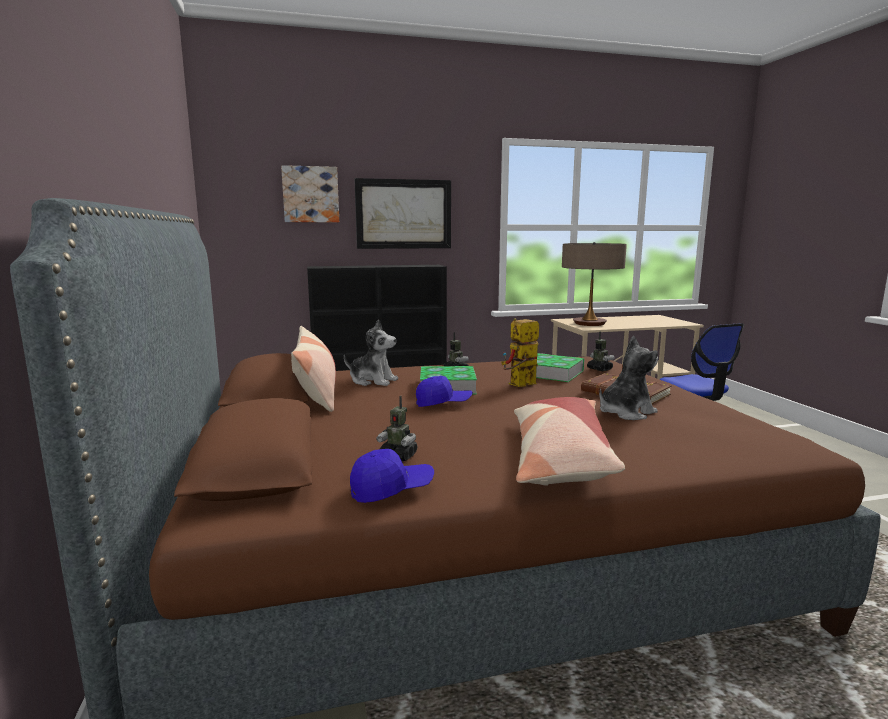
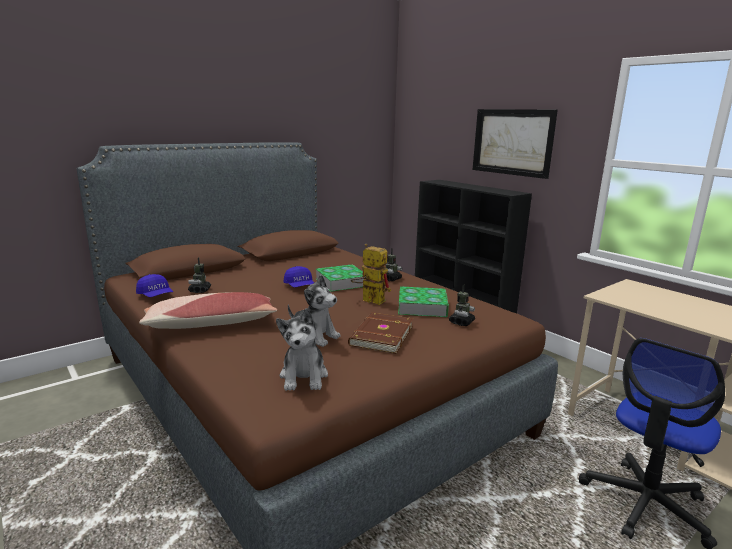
camera: 65 degrees right, 5 degrees up
picture [281,165,339,222] -> none
pillow [291,326,336,412] -> none
plush toy [344,319,398,386] -> plush toy moved to [276,308,328,391]
table lamp [562,242,627,326] -> none

